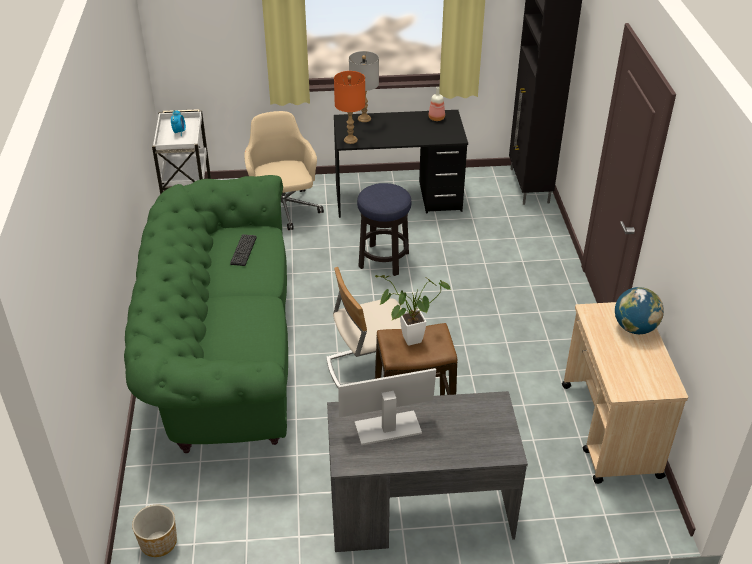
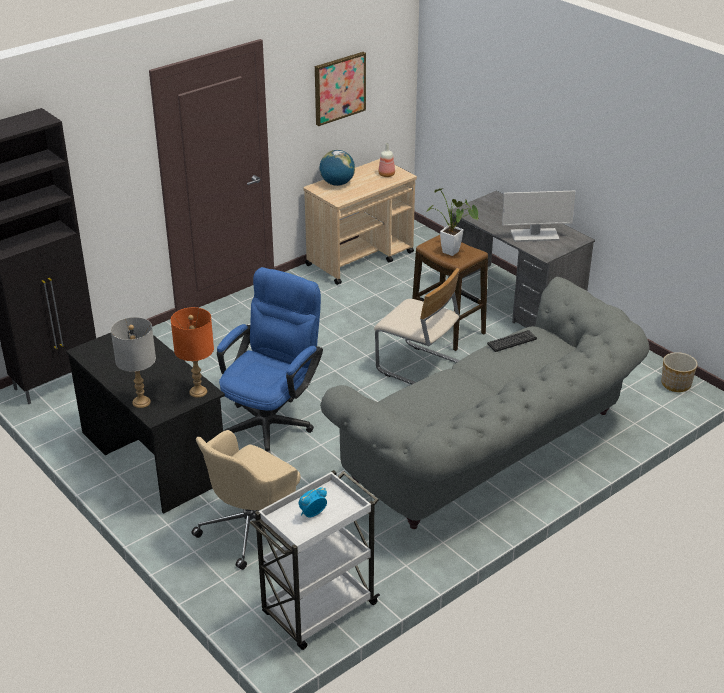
camera: 125 degrees left, 5 degrees down
green sofa [124,175,288,453] -> grey sofa [320,277,650,529]
keyboard [230,234,257,266] -> keyboard moved to [487,330,537,352]
monitor [338,368,436,445] -> monitor turned 45 degrees counterclockwise [502,191,575,242]
stool [357,183,412,276] -> blue office chair [217,267,323,454]
bottle [428,87,445,121] -> bottle moved to [378,143,395,177]
none -> picture [315,52,366,126]

